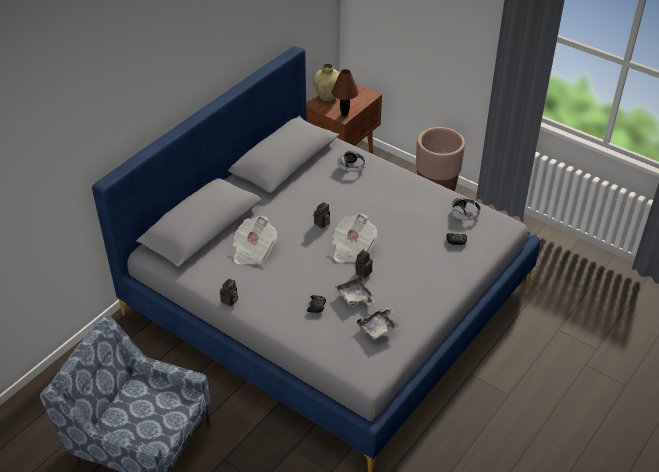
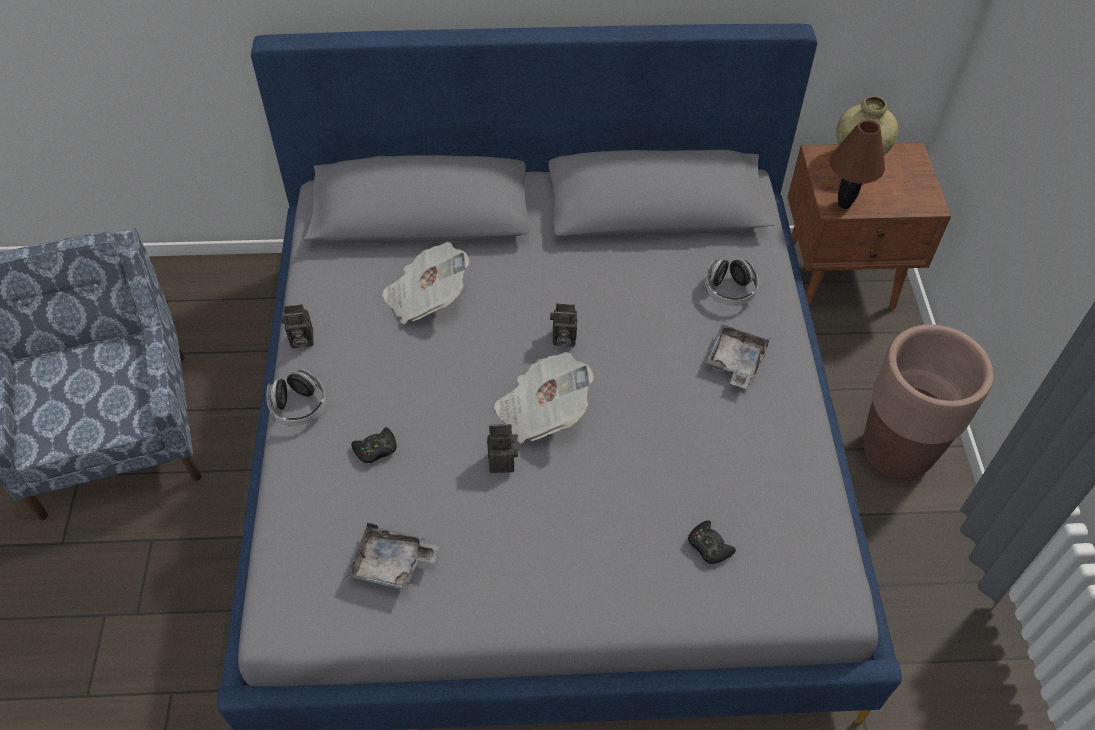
camera: 50 degrees right, 10 degrees up
grey tray [336,276,375,306] -> grey tray moved to [706,325,770,389]
headphones [452,197,481,220] -> headphones moved to [266,369,326,426]

